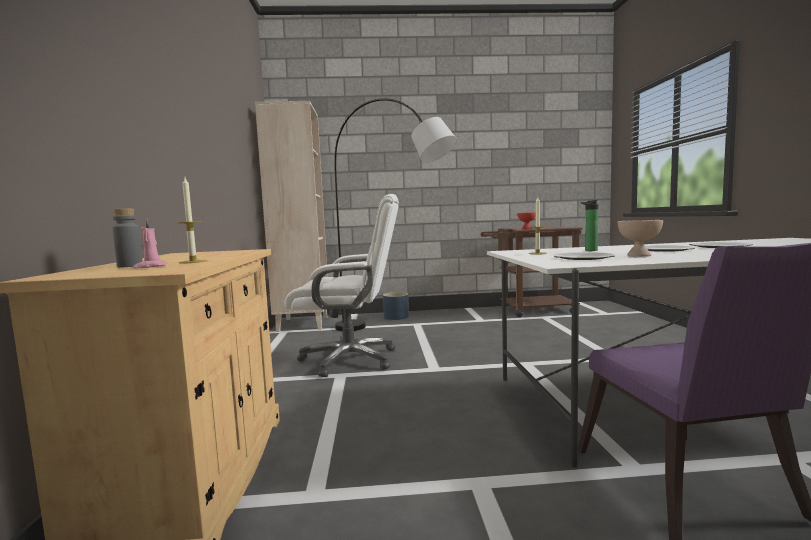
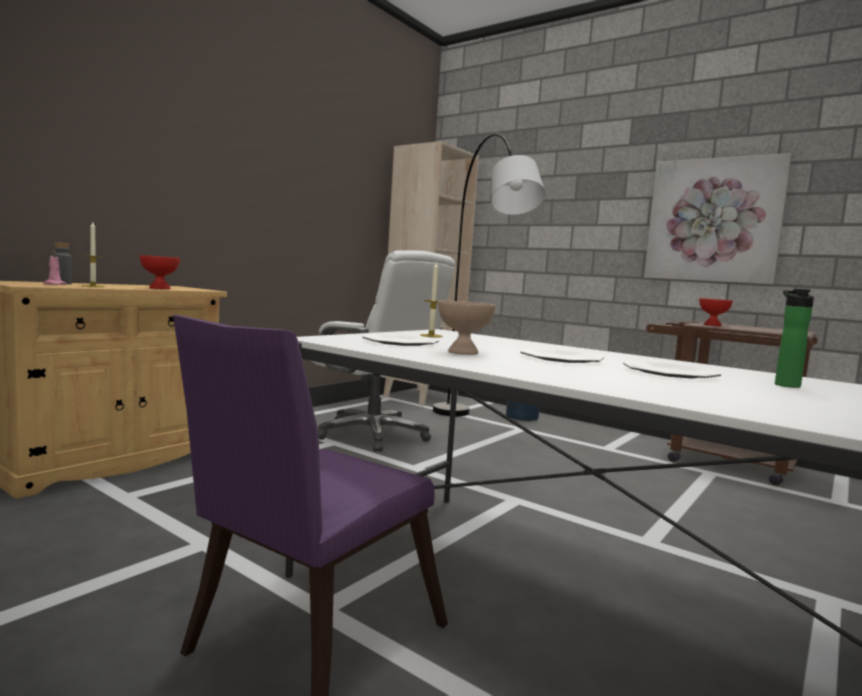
camera: 40 degrees right, 0 degrees up
bottle [581,200,598,251] -> bottle moved to [775,289,814,388]
none -> red bowl [140,255,180,289]
none -> picture [644,153,792,285]

